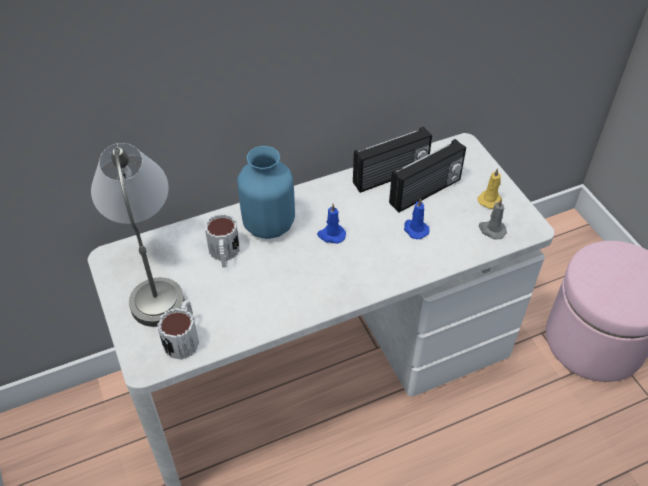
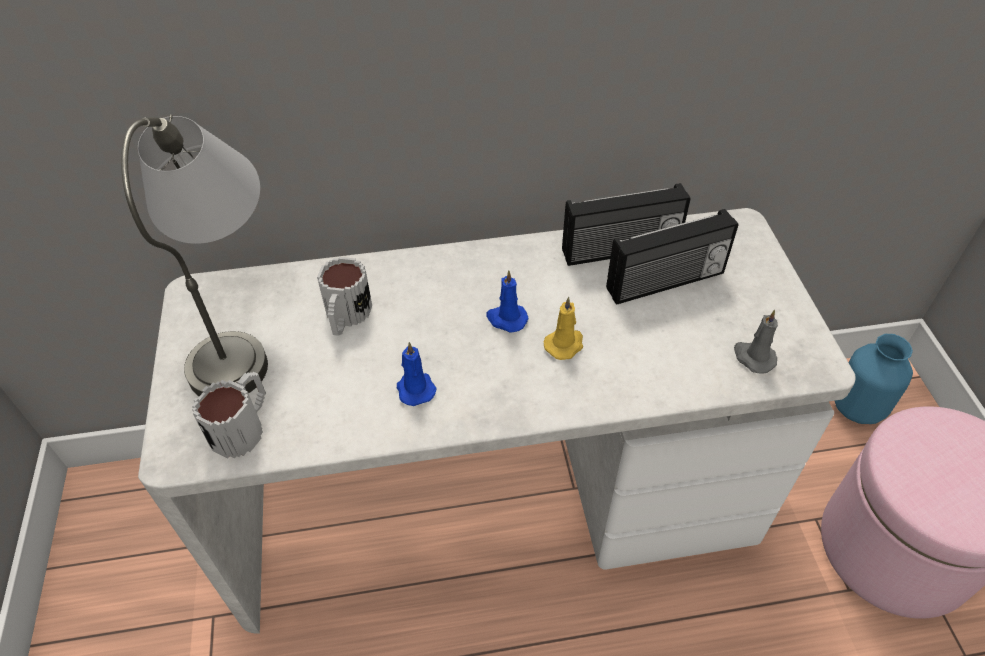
camera: 15 degrees right, 0 degrees up
blue vase [237,146,295,239] -> blue vase moved to [835,334,913,424]
blue candle [404,198,430,239] -> blue candle moved to [397,342,437,406]
yellow candle [478,168,502,209] -> yellow candle moved to [543,297,583,360]

